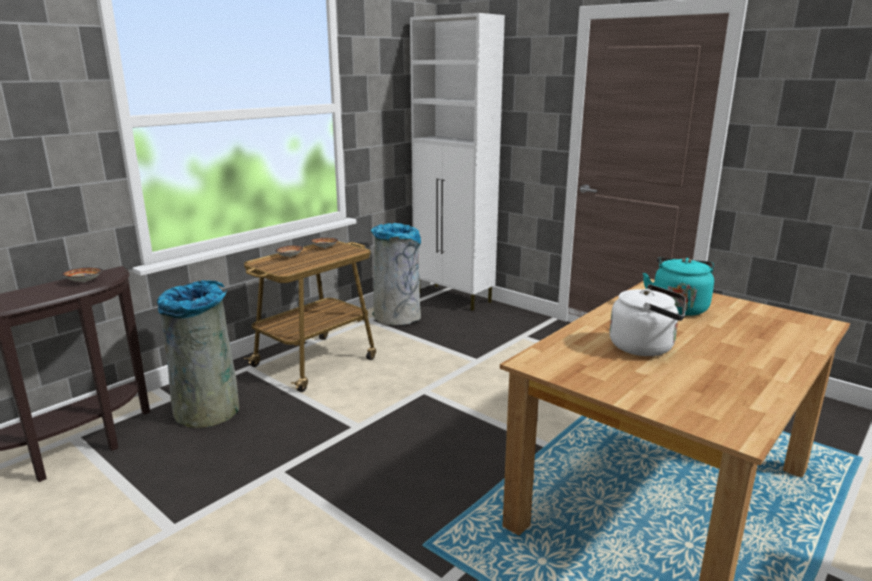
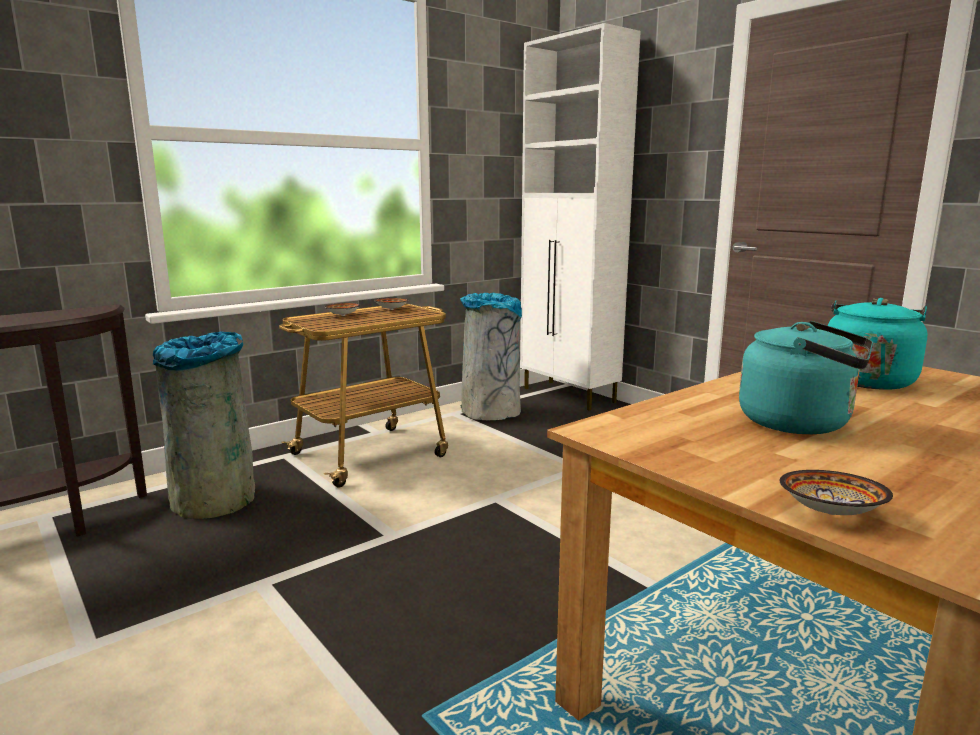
camera: 10 degrees right, 5 degrees down
bowl [62,268,103,282] -> bowl moved to [779,470,893,515]
white kettle [610,284,686,356] -> turquoise kettle [739,321,873,435]

